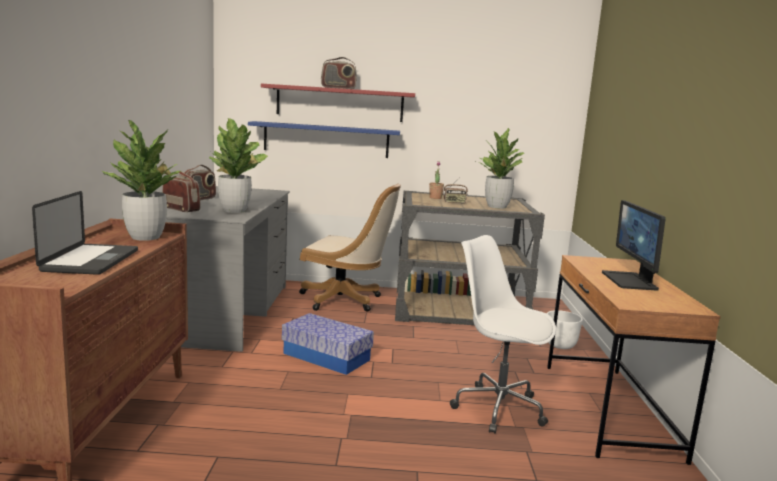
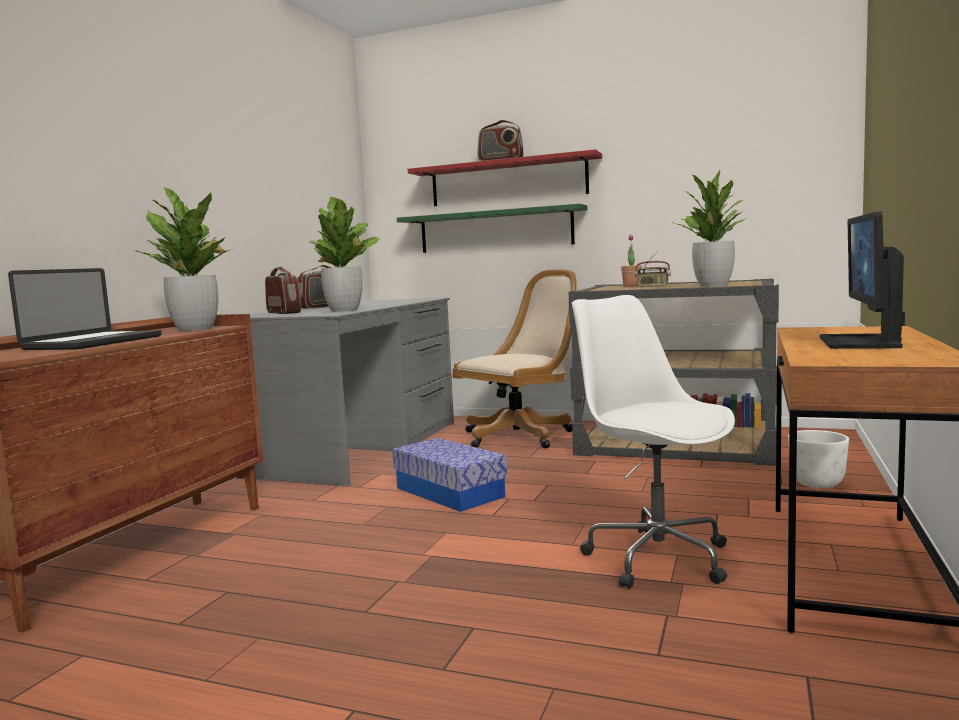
camera: 20 degrees right, 5 degrees down
blue shelf [248,121,400,158] -> green shelf [397,204,587,253]
office chair [299,183,401,312] -> office chair turned 75 degrees counterclockwise [452,269,577,448]

